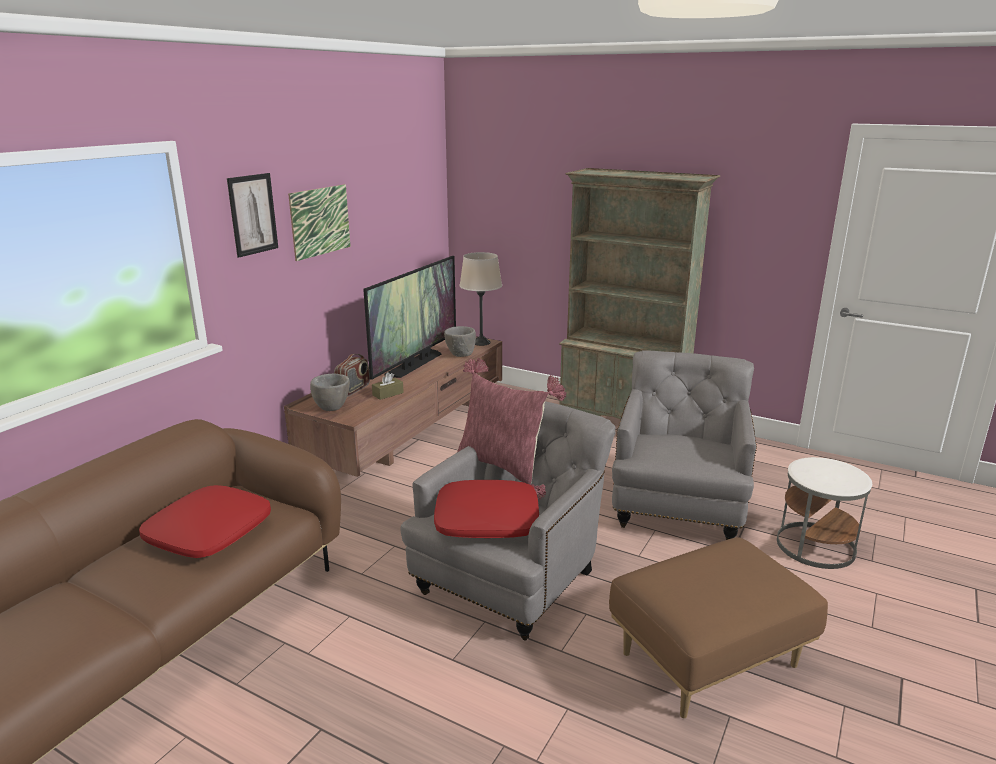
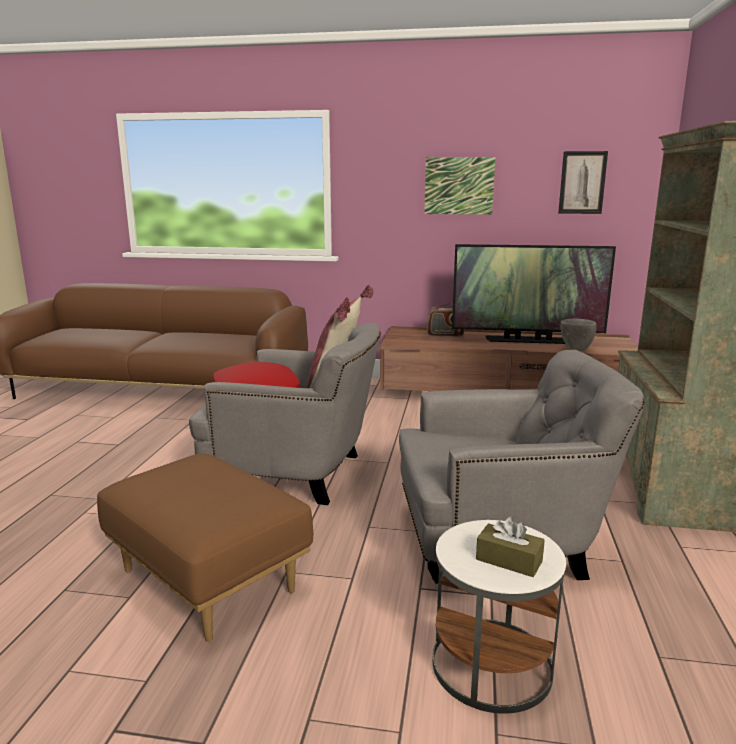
camera: 70 degrees right, 5 degrees down
red pillow [139,485,271,558] -> none
picture [227,173,278,257] -> picture moved to [558,151,608,214]
grey bowl [310,374,350,411] -> none
brown tissue box [372,372,404,400] -> brown tissue box moved to [476,517,545,577]
beige table lamp [460,252,502,346] -> none

